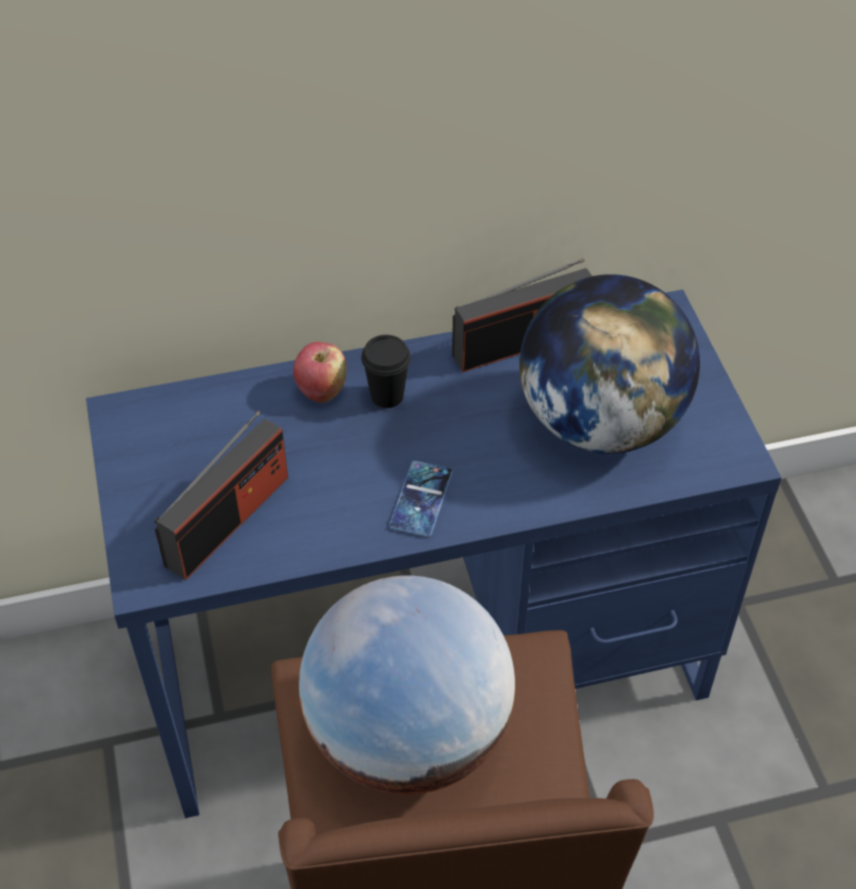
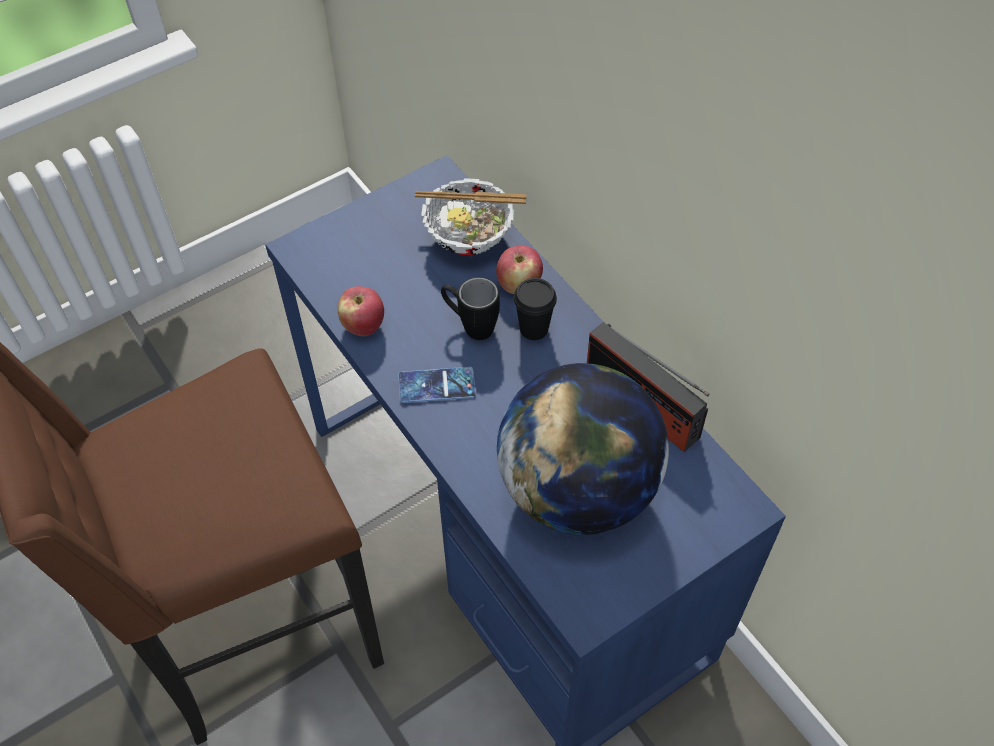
camera: 70 degrees right, 5 degrees up
radio [154,411,288,580] -> none
globe [299,575,515,795] -> none
none -> apple [338,286,384,336]
none -> bowl [415,178,527,255]
none -> black mug [441,277,500,340]

